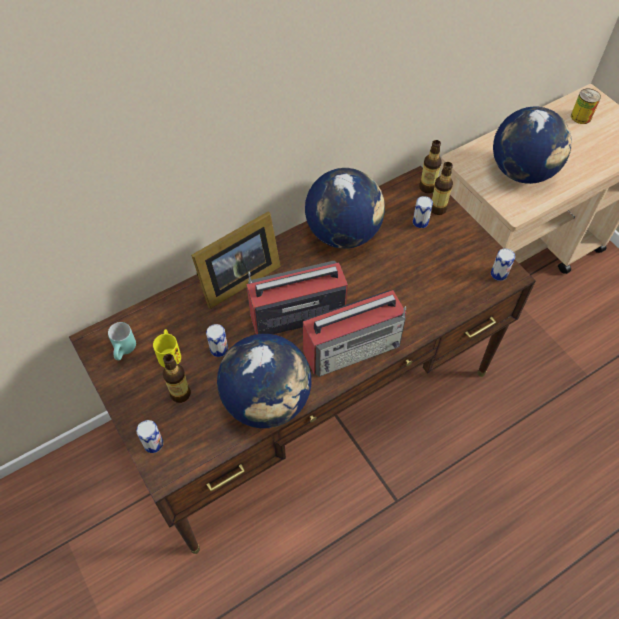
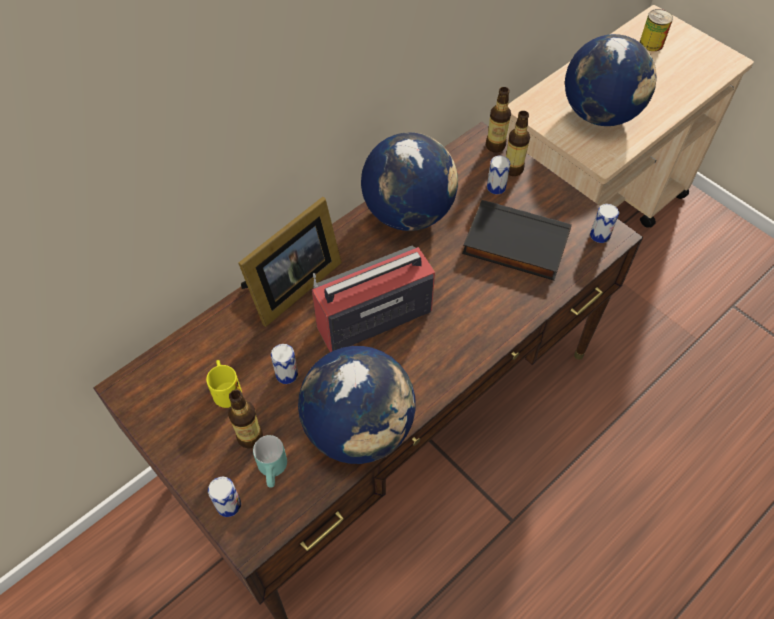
camera: 10 degrees left, 0 degrees up
turquoise mug [108,322,136,360] -> turquoise mug moved to [253,435,287,487]
radio [303,290,406,377] -> none
none -> black book [462,200,572,280]

